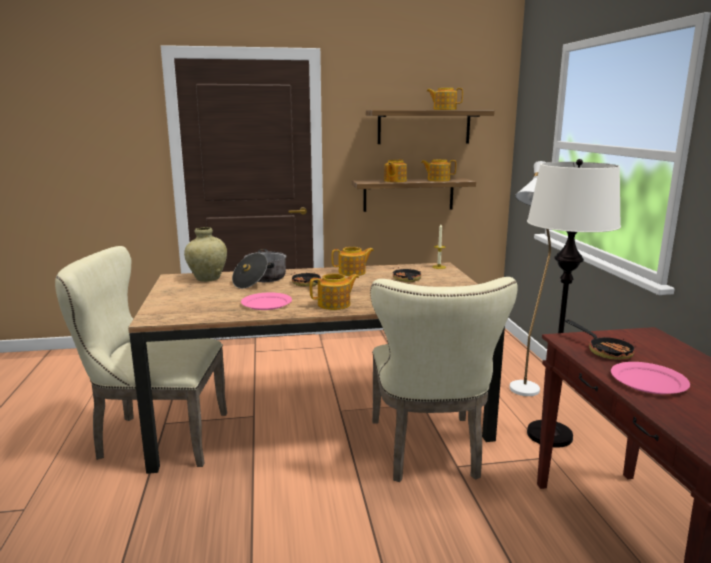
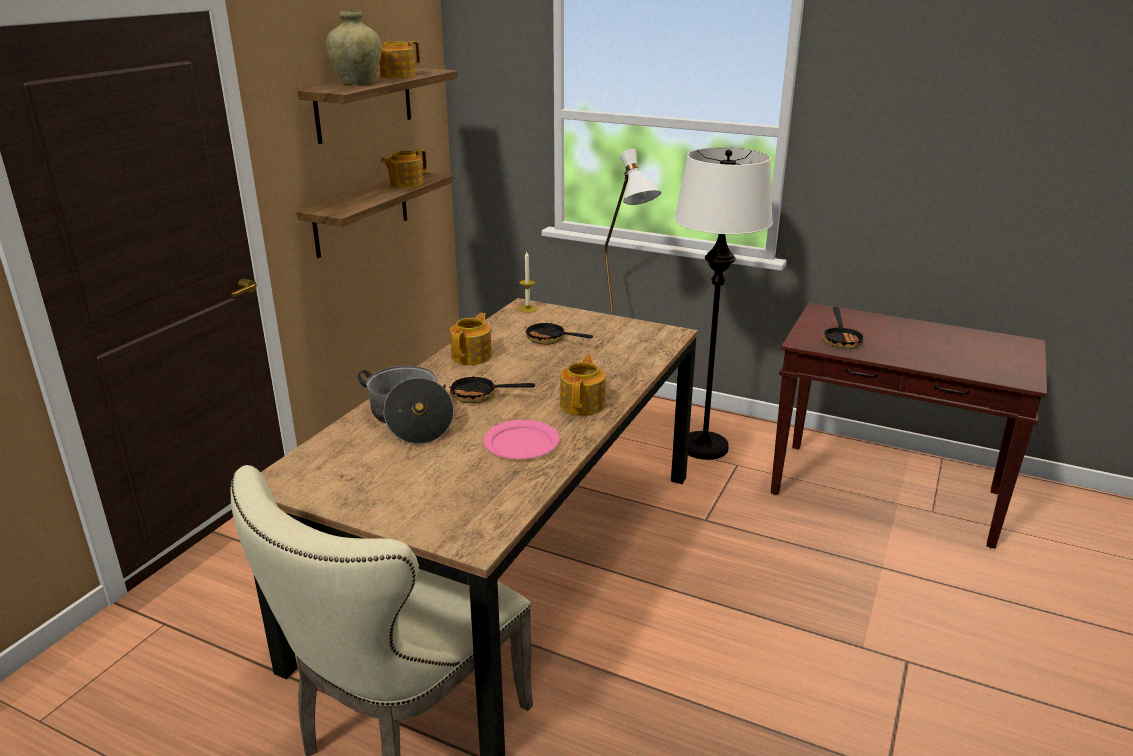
camera: 55 degrees left, 10 degrees up
beige vase [184,227,227,282] -> beige vase moved to [326,10,382,85]
beige chair [370,277,518,482] -> none
teapot [384,159,407,182] -> none
frying pan [565,320,636,360] -> frying pan turned 90 degrees clockwise [823,307,865,349]
pink plate [611,362,690,394] -> none

